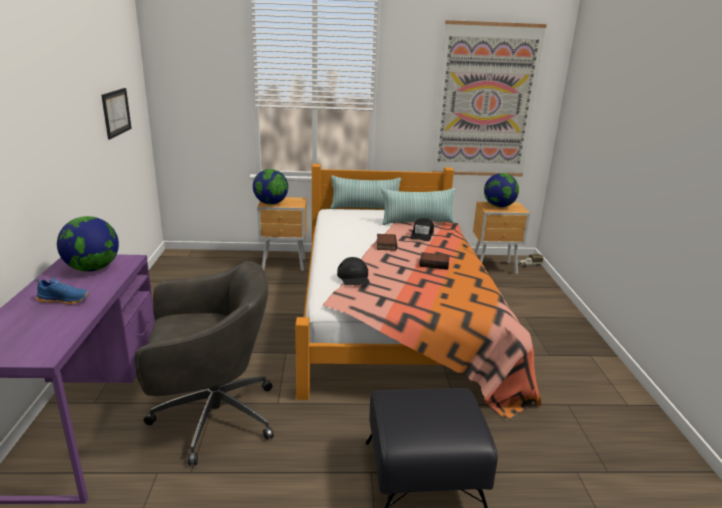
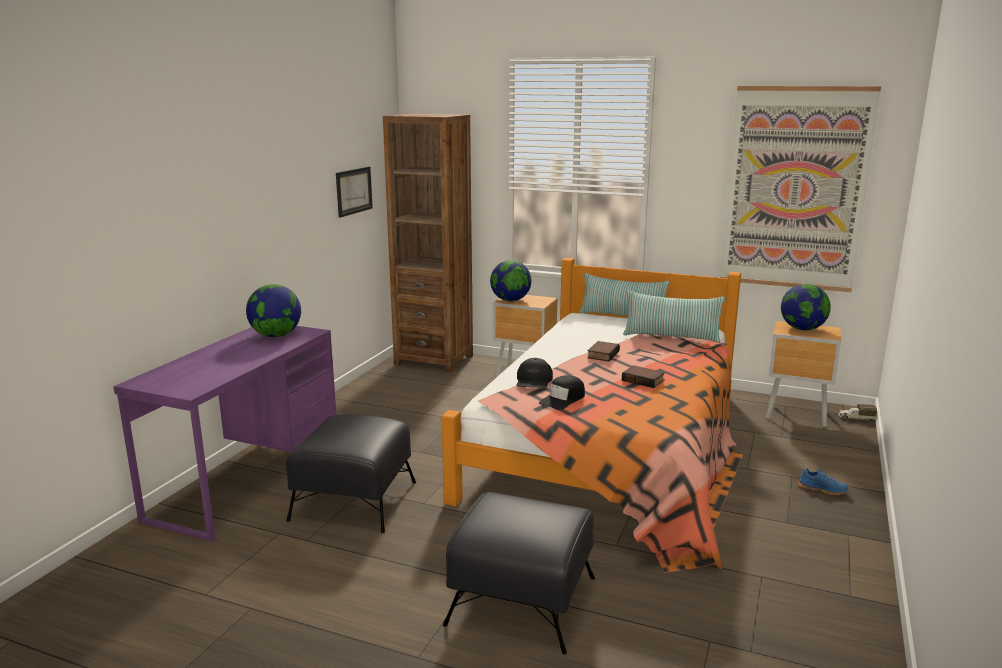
camera: 25 degrees right, 5 degrees down
blue shoe [34,278,89,305] -> blue shoe moved to [798,466,849,495]
grey office chair [134,261,274,466] -> black ottoman [286,414,416,533]
black cap [410,218,434,241] -> black cap moved to [539,375,585,410]
none -> brown bookcase [383,114,473,373]

